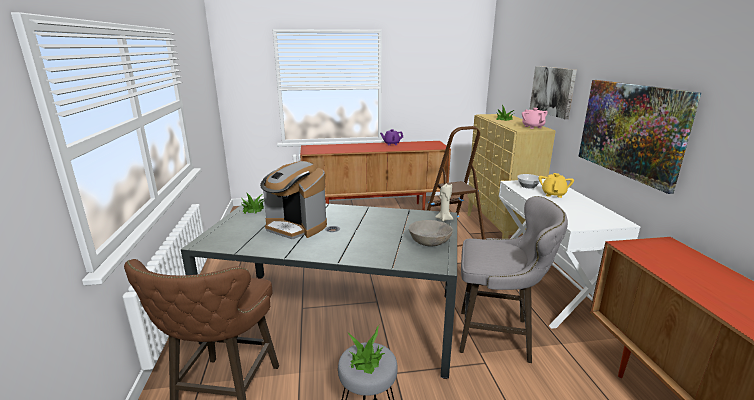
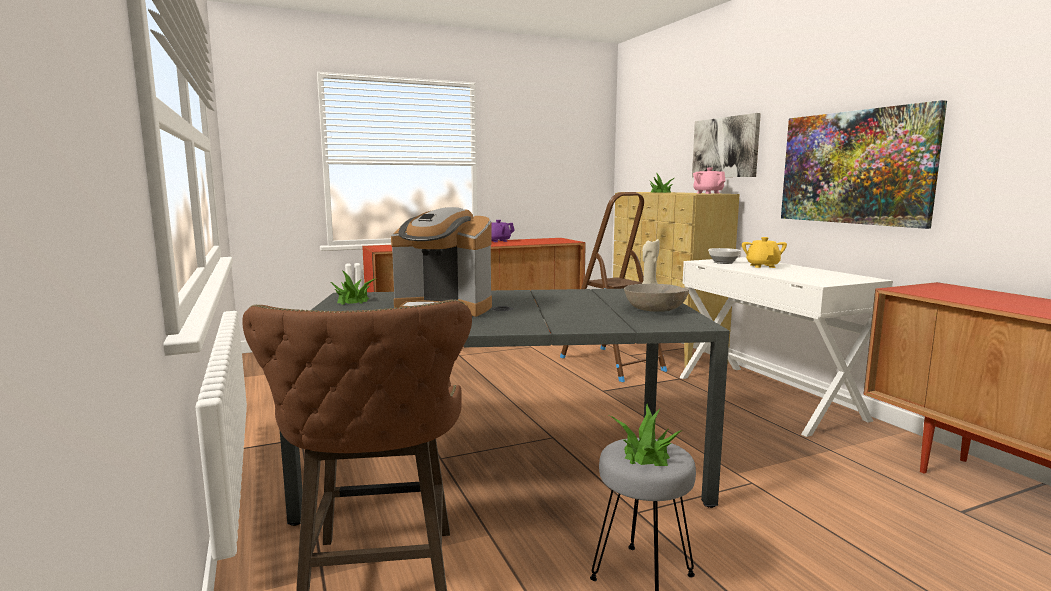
camera: 15 degrees left, 10 degrees down
grey stool [459,196,568,363] -> none

